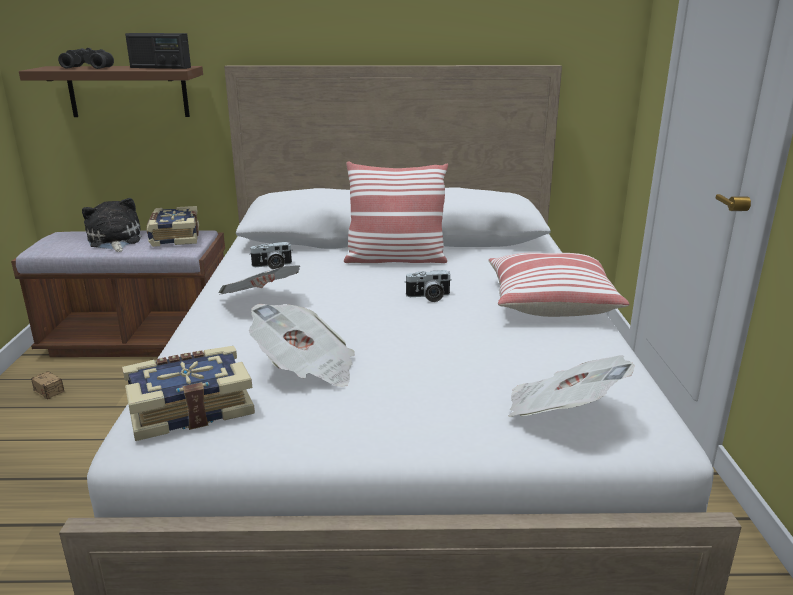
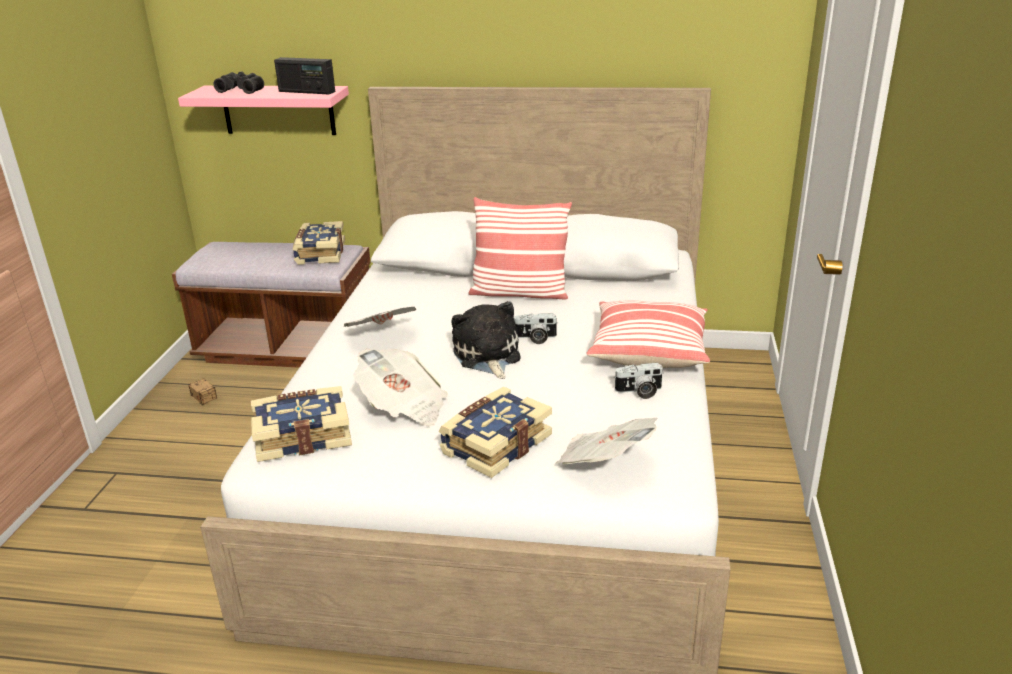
camera: 10 degrees right, 5 degrees up
brown shelf [19,66,203,117] -> pink shelf [178,86,349,135]
plush toy [82,198,141,252] -> plush toy moved to [451,301,520,379]
camera [249,242,293,269] -> camera moved to [614,363,664,399]
none -> book [439,386,552,478]

